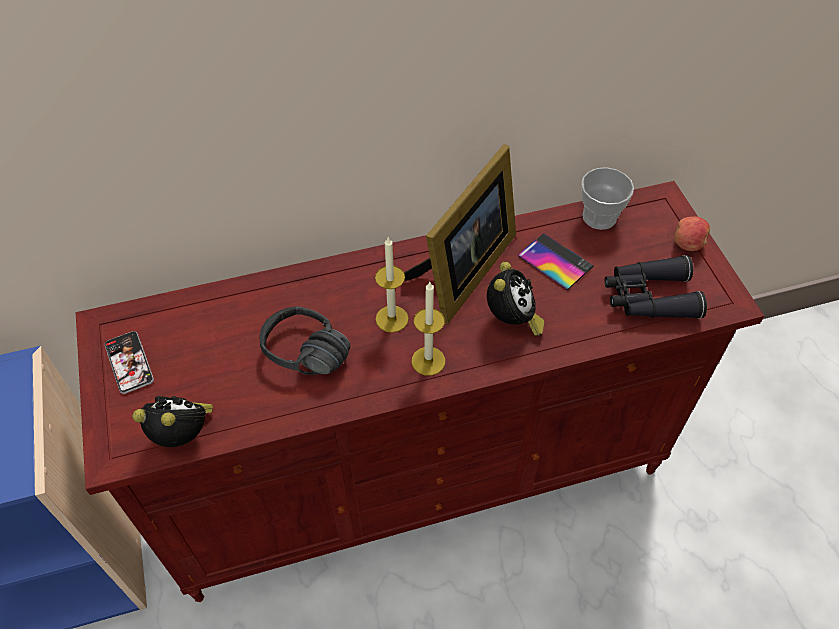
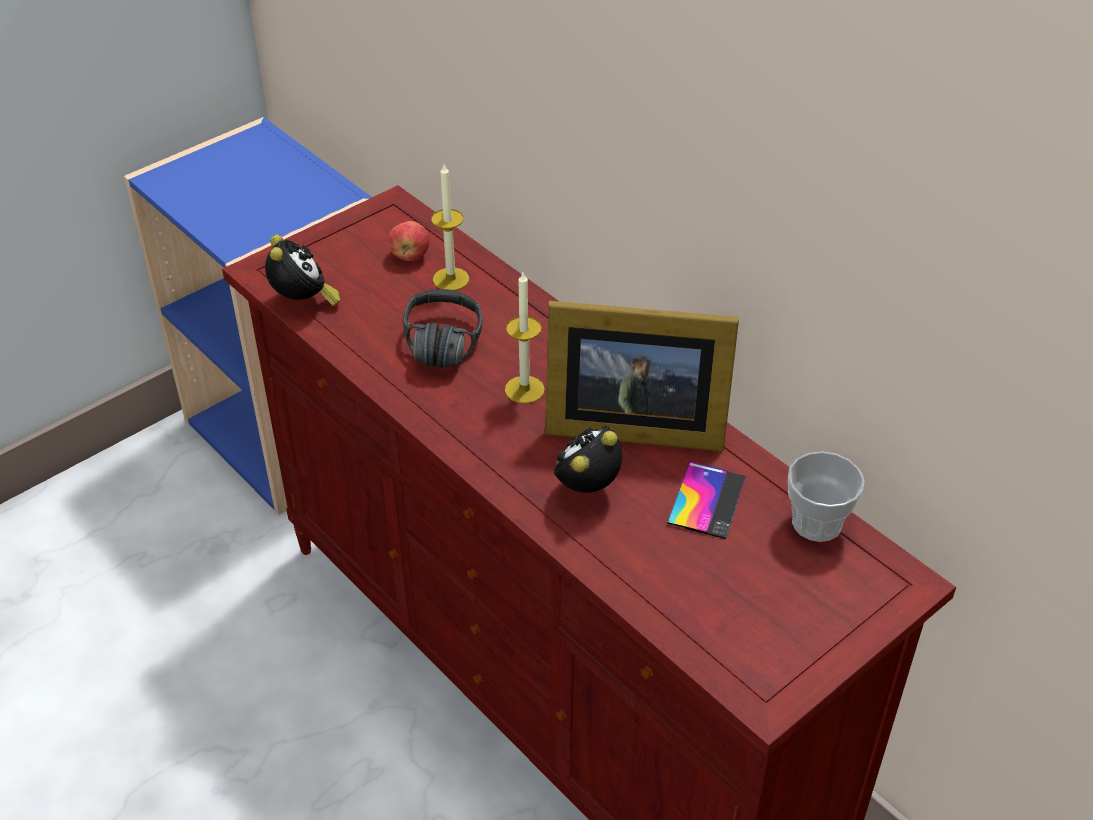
camera: 65 degrees right, 10 degrees down
phone [105,331,154,394] -> none
candle [412,282,445,376] -> candle moved to [431,164,469,291]
alarm clock [487,261,544,336] -> alarm clock turned 150 degrees clockwise [554,426,622,493]
black binoculars [604,255,707,319] -> none
apple [674,216,710,251] -> apple moved to [388,221,430,261]

